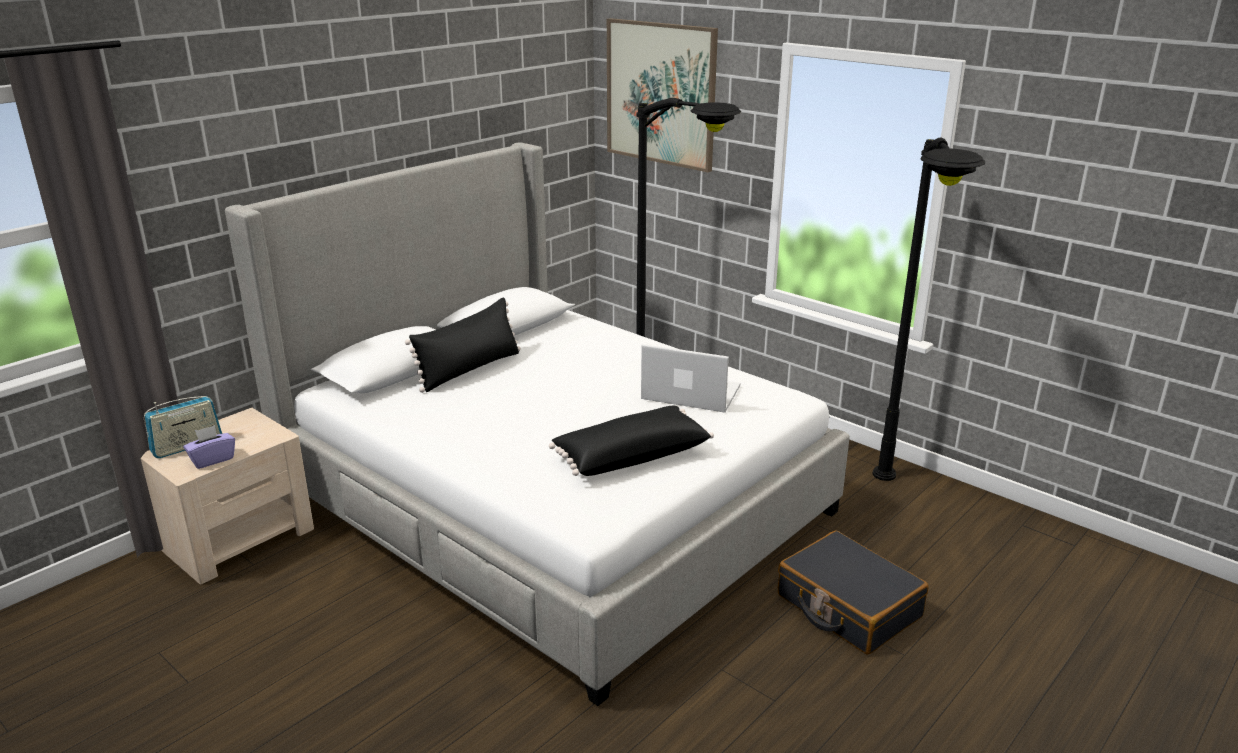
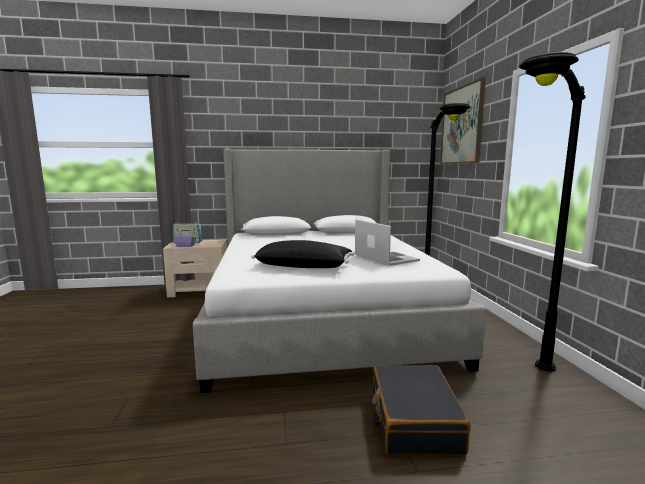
camera: 40 degrees right, 15 degrees down
black pillow [405,298,521,393] -> none

